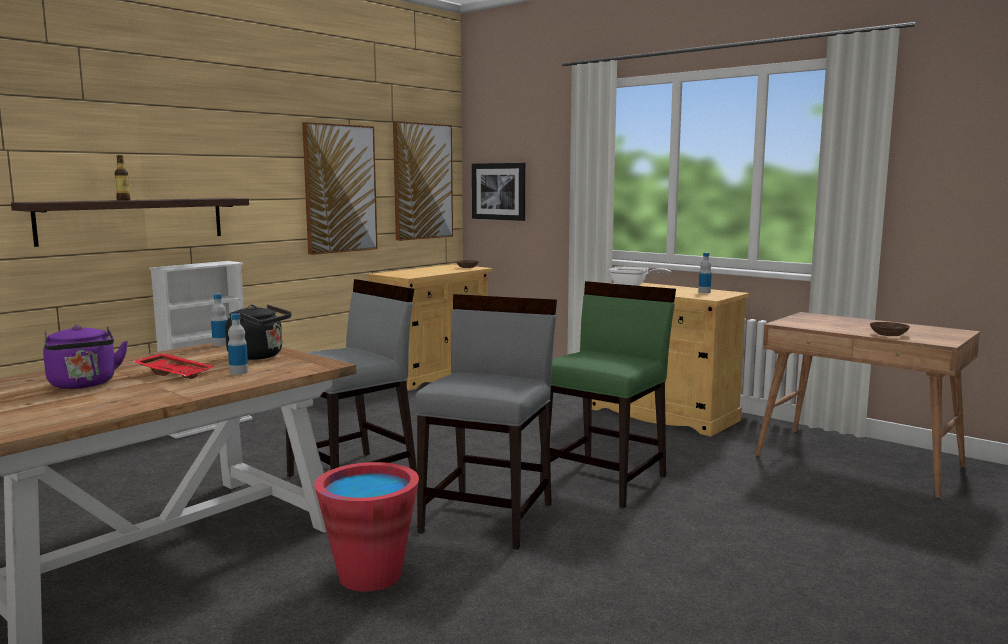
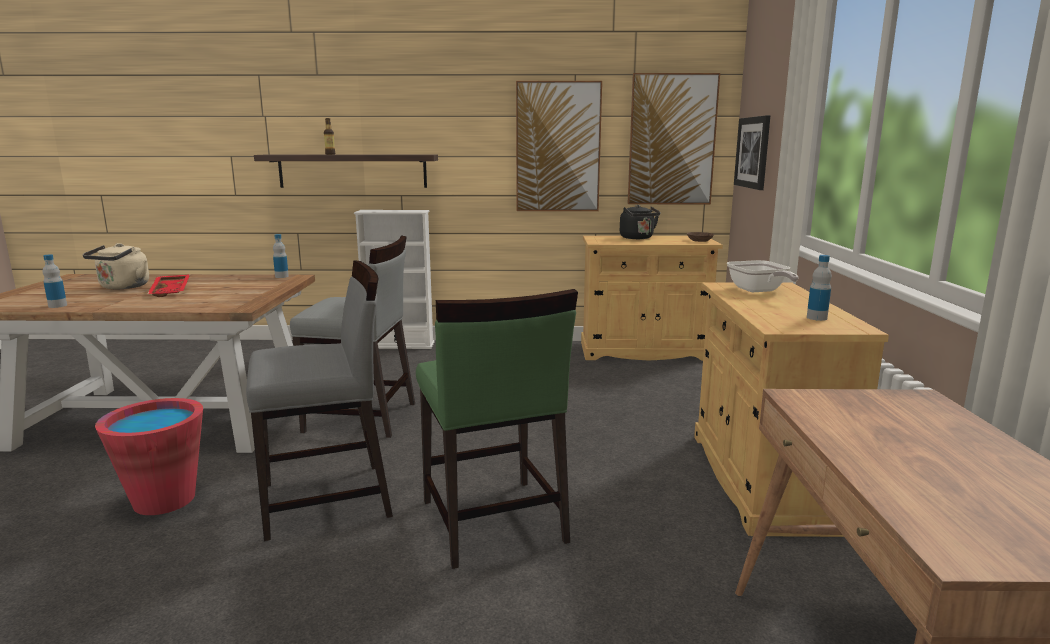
camera: 50 degrees right, 5 degrees up
purple kettle [43,325,128,389] -> beige kettle [82,243,149,289]
black kettle [225,305,292,360] -> black kettle moved to [620,205,660,239]
bottle [228,313,248,375] -> bottle moved to [43,254,67,308]
green chair [540,281,676,508] -> green chair turned 75 degrees clockwise [416,289,578,569]
brown bowl [870,322,910,336] -> none

